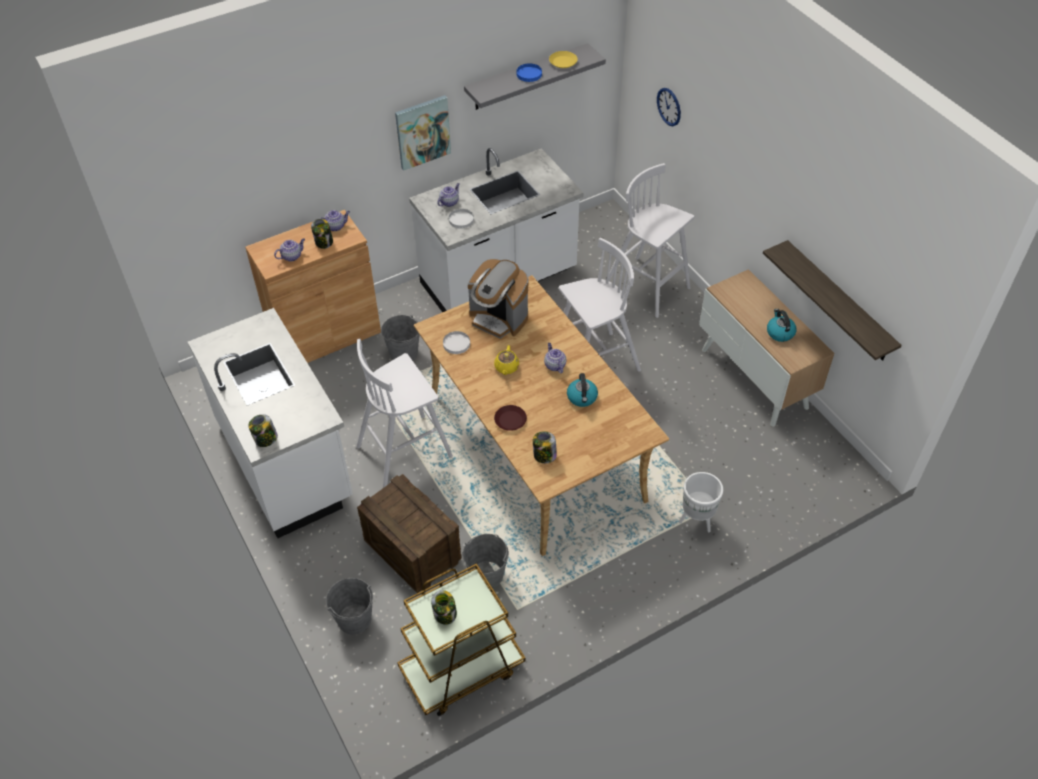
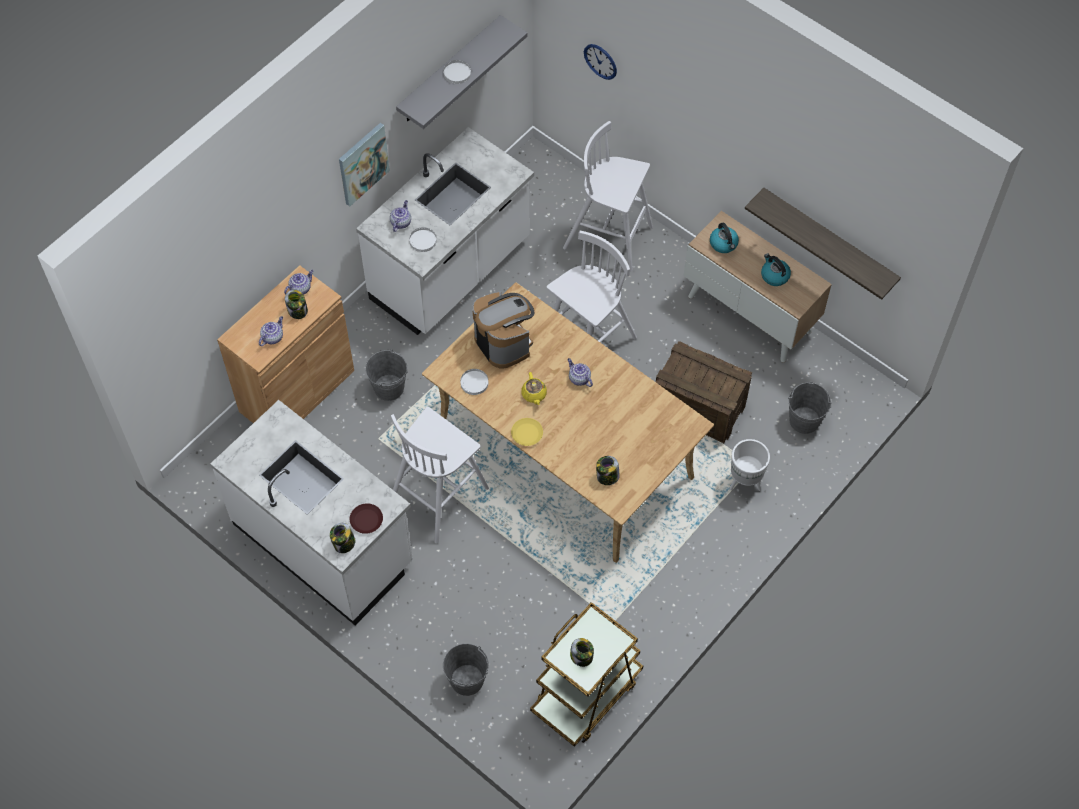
camera: 20 degrees left, 10 degrees up
crate [357,474,461,593] -> crate moved to [656,341,752,443]
grey bucket [463,534,509,588] -> grey bucket moved to [788,382,832,434]
coffee machine [468,259,528,339] -> coffee machine turned 135 degrees counterclockwise [472,291,534,369]
brown plate [494,405,527,431] -> brown plate moved to [350,503,383,534]
blue plate [517,63,542,82] -> white plate [443,60,471,84]
yellow plate [549,51,578,68] -> yellow plate moved to [511,418,543,446]
kettle [567,373,598,407] -> kettle moved to [710,223,739,253]

